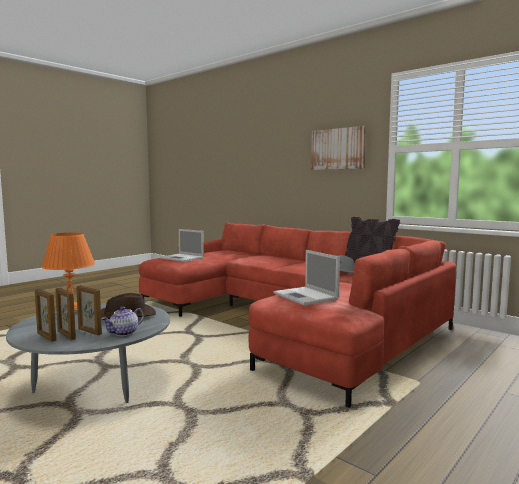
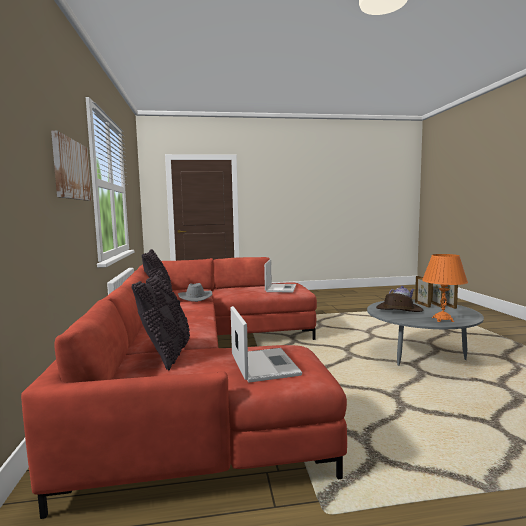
camera: 140 degrees left, 0 degrees up
none -> black pillow [131,270,190,371]

